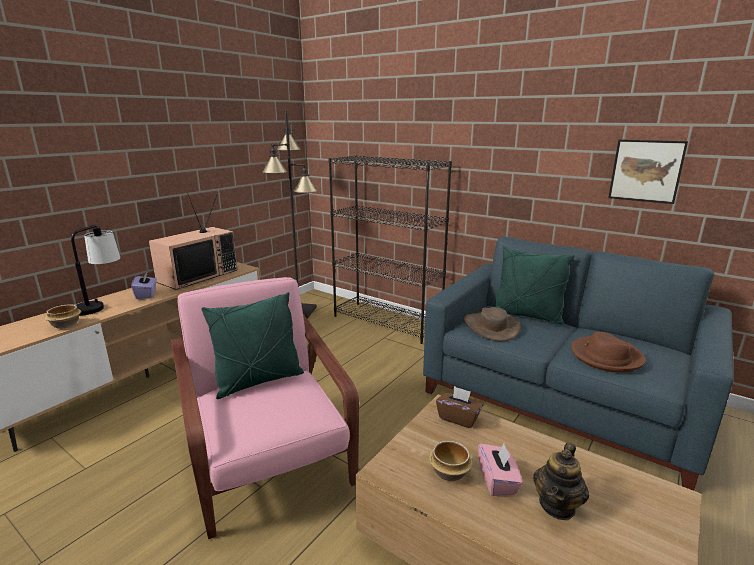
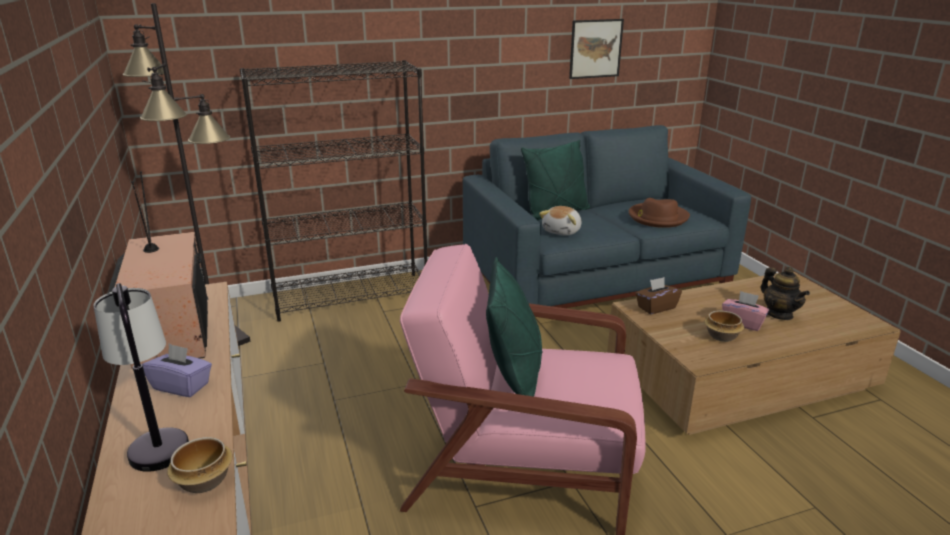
camera: 55 degrees left, 5 degrees up
brown hat [464,307,520,341] -> plush toy [539,206,581,236]

